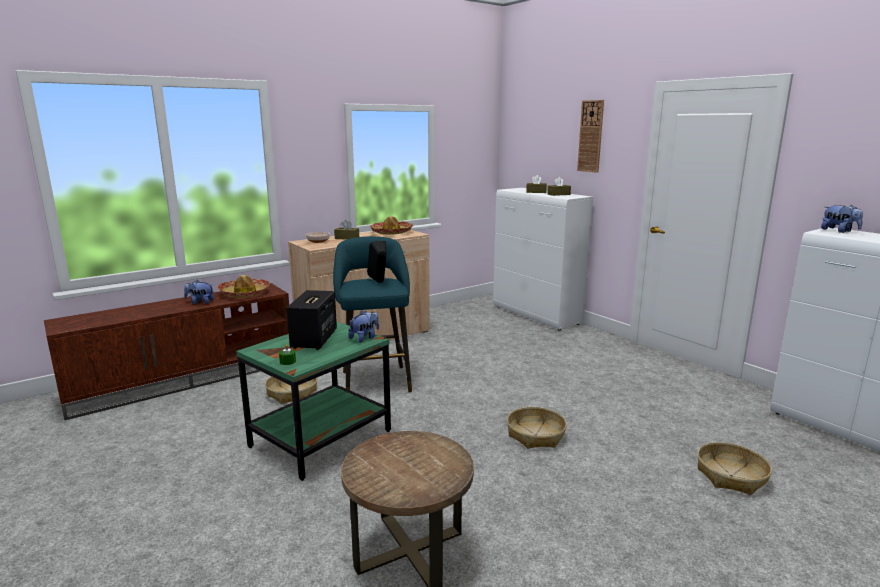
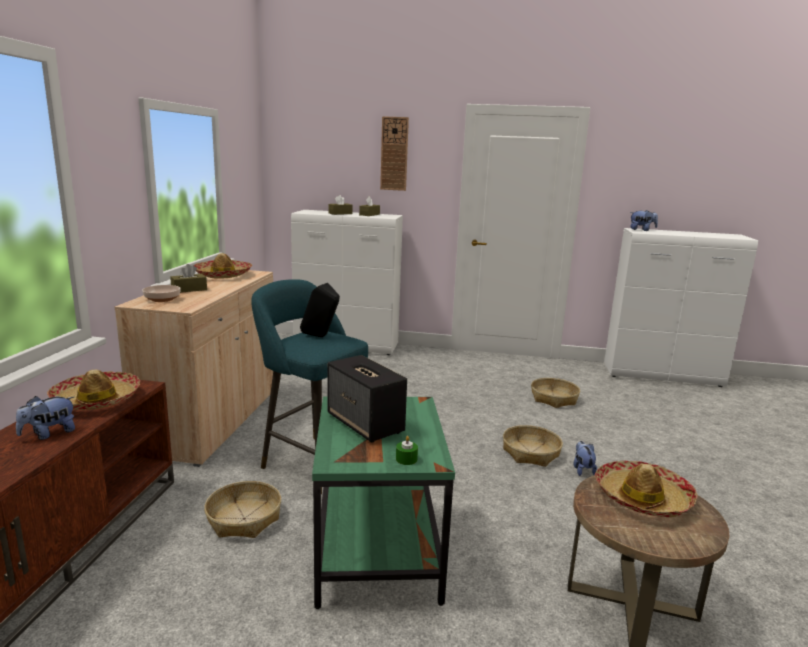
camera: 45 degrees left, 0 degrees up
plush toy [348,311,379,343] -> plush toy moved to [573,441,597,476]
basket [697,442,772,495] -> basket moved to [531,378,580,408]
none -> hat [595,461,698,517]

